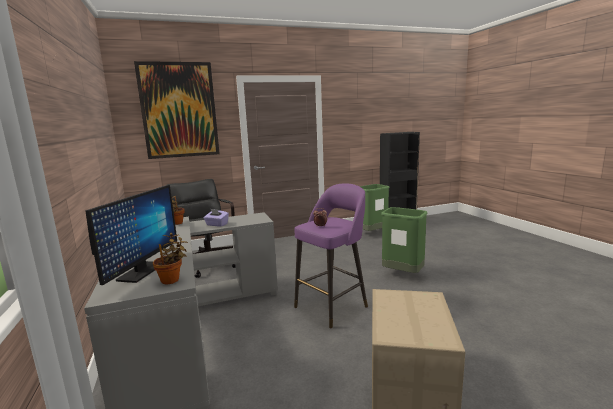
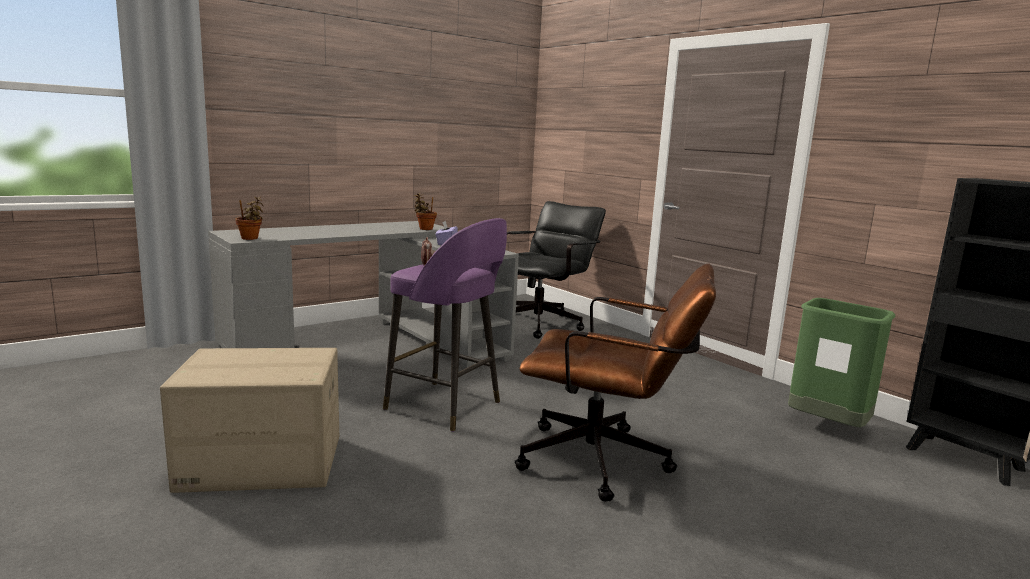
camera: 70 degrees right, 0 degrees up
monitor [85,185,177,285] -> none
picture [134,61,220,159] -> none
green trash can [381,207,428,273] -> brown office chair [515,264,716,502]

